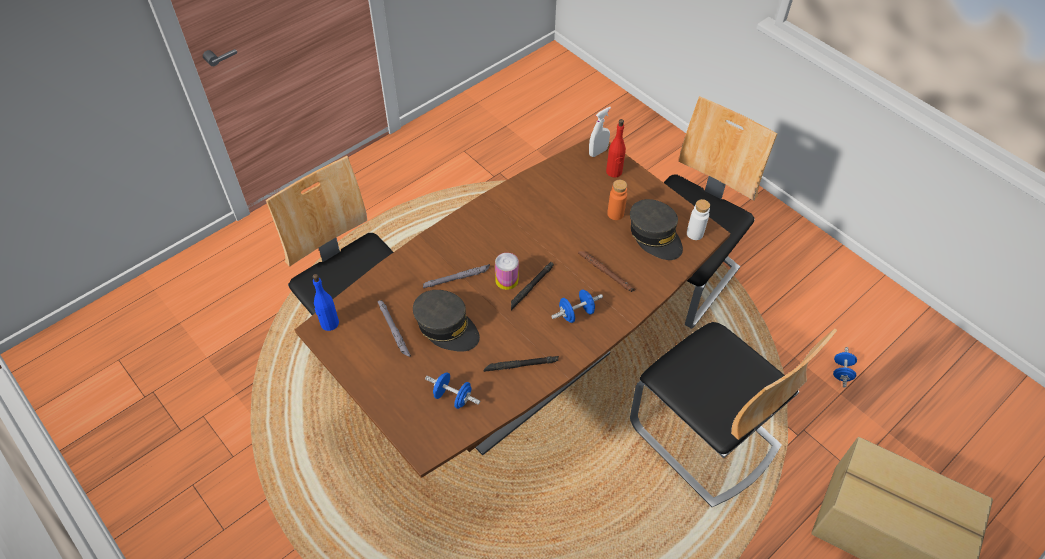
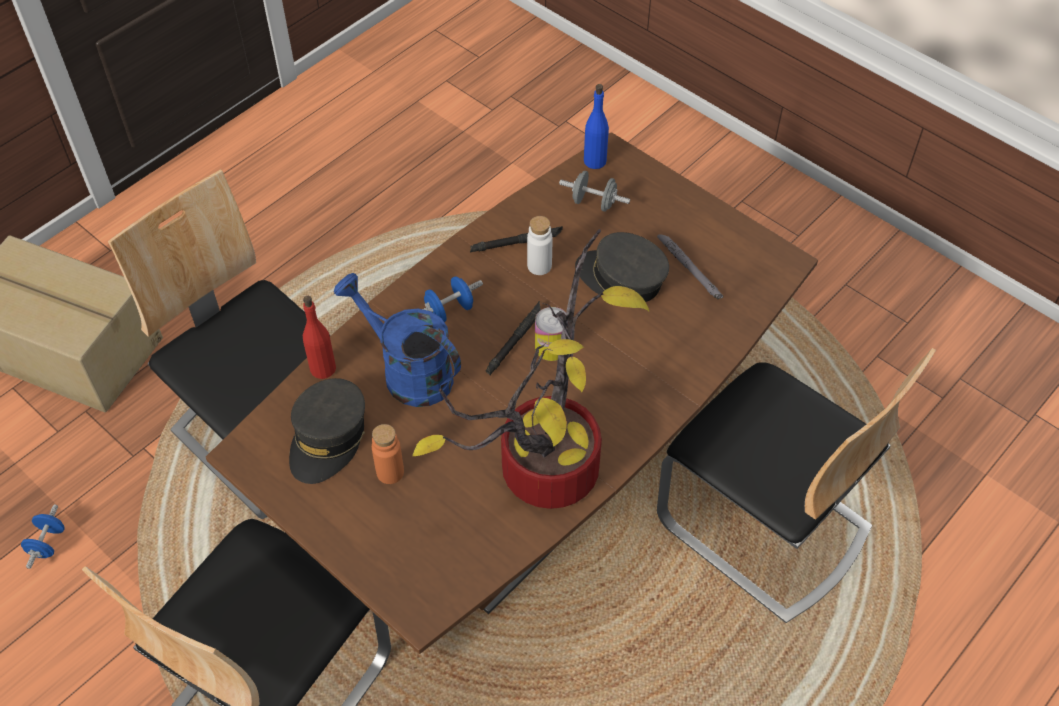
camera: 175 degrees right, 0 degrees up
blue bottle [312,274,339,331] -> blue bottle moved to [584,84,609,169]
grey flashlight [423,264,490,288] -> none
blue dumbbell [425,372,480,409] -> grey dumbbell [559,171,630,212]
brown flashlight [578,251,635,292] -> blue watering can [334,273,461,407]
white spray bottle [589,107,611,157] -> none
red bottle [606,119,626,177] -> red bottle moved to [303,296,336,379]
grey cap [630,199,683,260] -> grey cap turned 120 degrees counterclockwise [289,378,365,484]
white bottle [687,199,710,240] -> white bottle moved to [527,216,552,275]
none -> potted plant [412,229,649,509]

